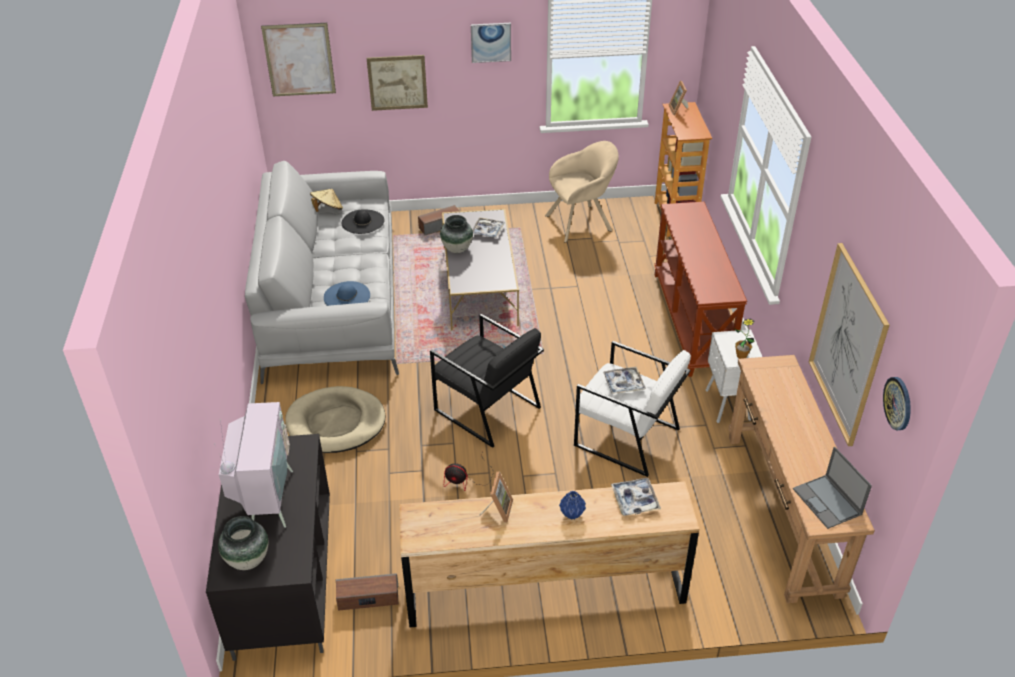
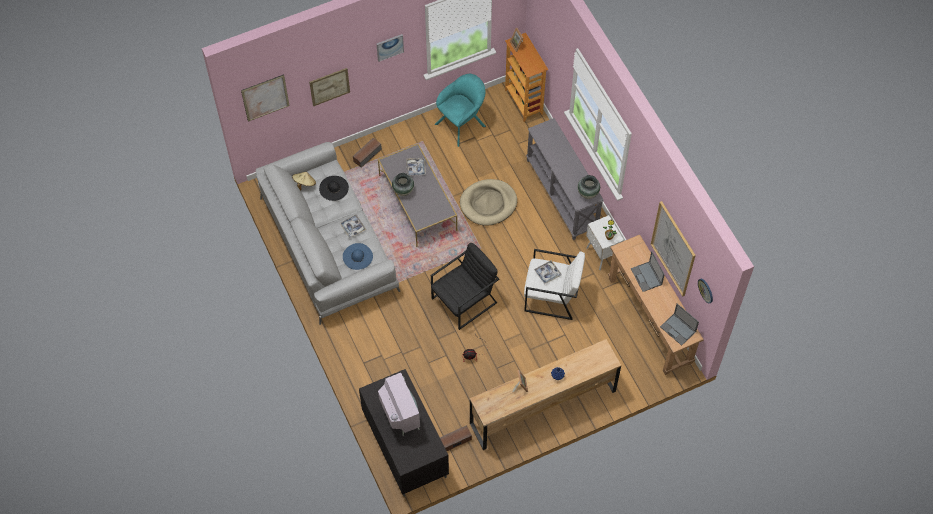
camera: 20 degrees left, 20 degrees up
vase [218,516,269,570] -> vase moved to [578,175,600,199]
beige dog bed [285,386,386,453] -> beige dog bed moved to [460,179,517,226]
black armchair [430,314,544,448] -> black armchair turned 60 degrees counterclockwise [431,243,499,330]
beige armchair [545,141,619,243] -> turquoise armchair [435,74,486,147]
tray [611,478,661,516] -> tray moved to [340,215,366,238]
brown console table [654,202,747,377] -> grey console table [526,118,603,240]
none -> laptop [631,251,665,292]

